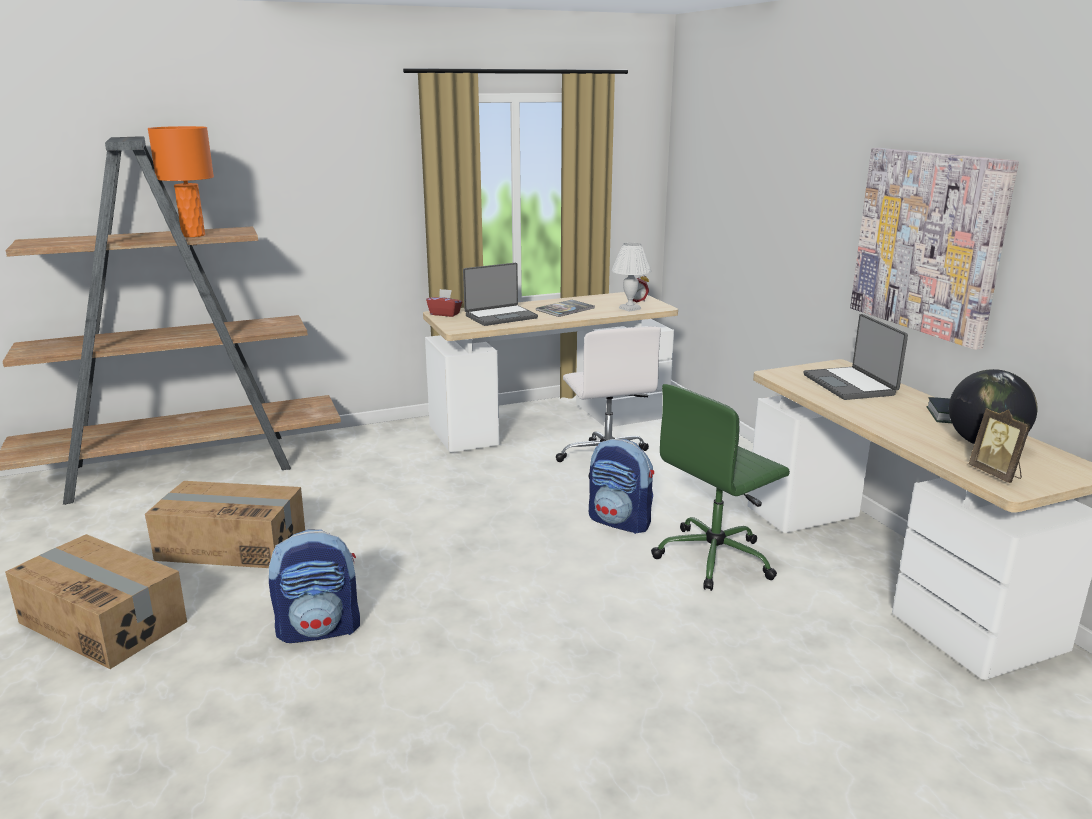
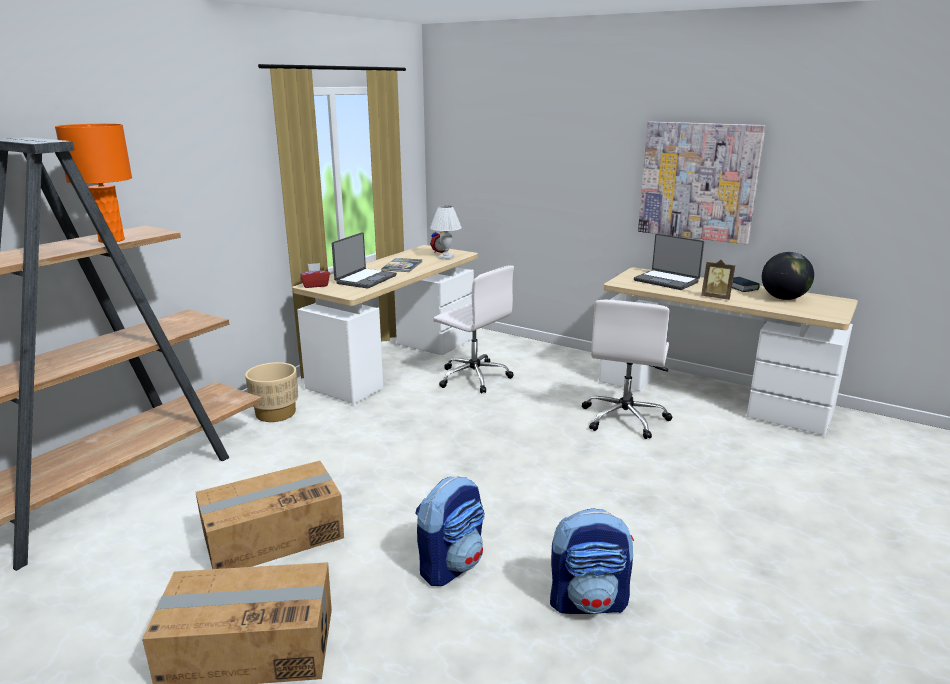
camera: 35 degrees left, 0 degrees up
backpack [589,439,654,534] -> backpack moved to [550,508,634,614]
green office chair [651,384,790,591] -> white office chair [582,299,672,439]
picture frame [968,408,1031,483] -> picture frame moved to [701,260,735,300]
none -> beige planter [245,362,298,422]

